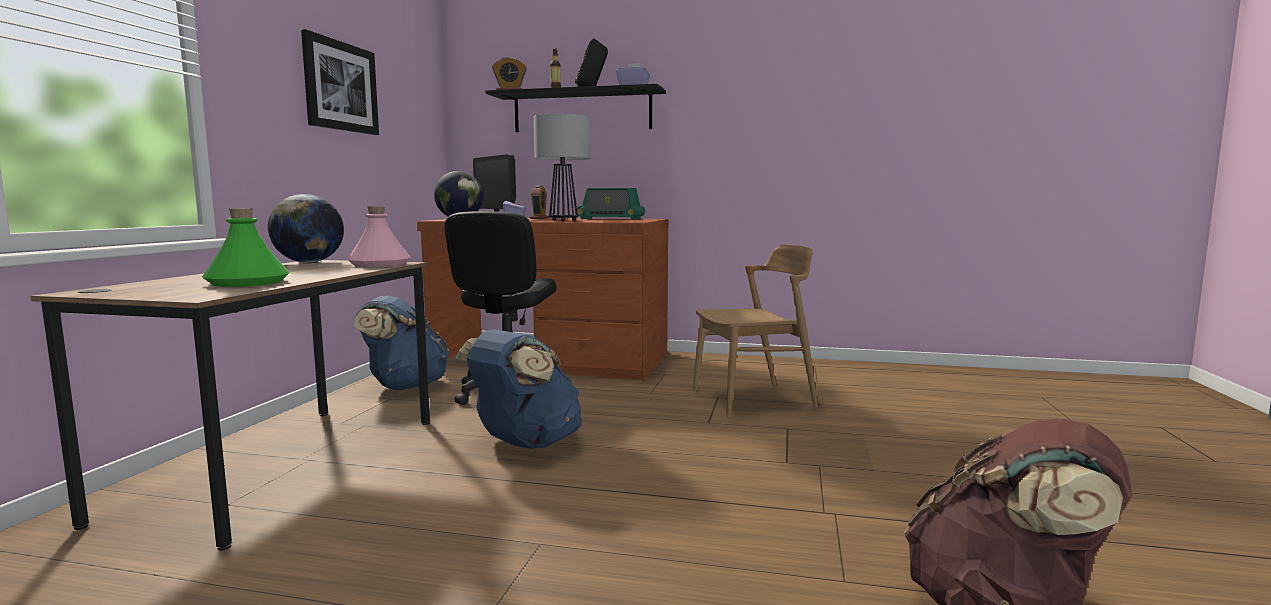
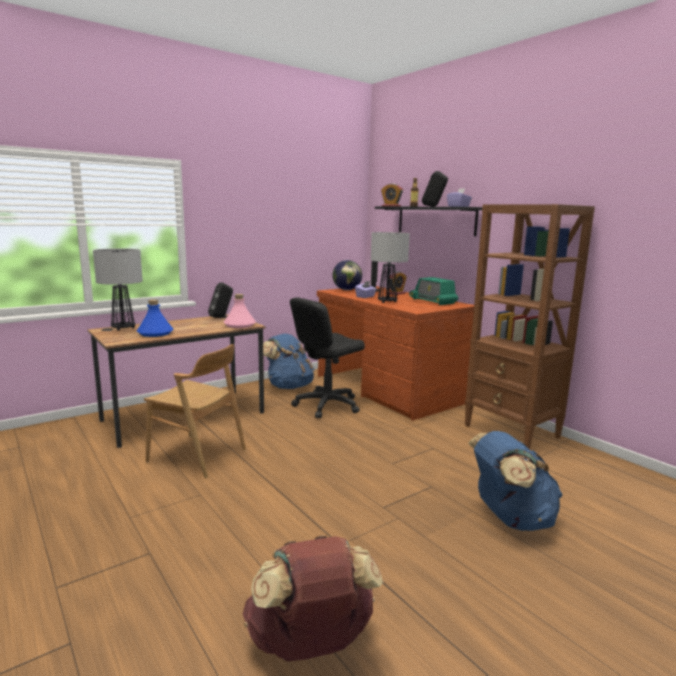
camera: 40 degrees right, 5 degrees up
green bottle [202,208,289,287] -> blue bottle [137,299,173,337]
globe [268,194,344,263] -> black speaker [208,282,233,318]
picture [301,29,379,135] -> none
blue backpack [455,329,582,449] -> blue backpack moved to [468,431,563,531]
brown chair [692,244,818,417] -> brown chair moved to [144,344,246,478]
none -> table lamp [93,249,143,331]
none -> brown bookcase [465,204,595,450]

